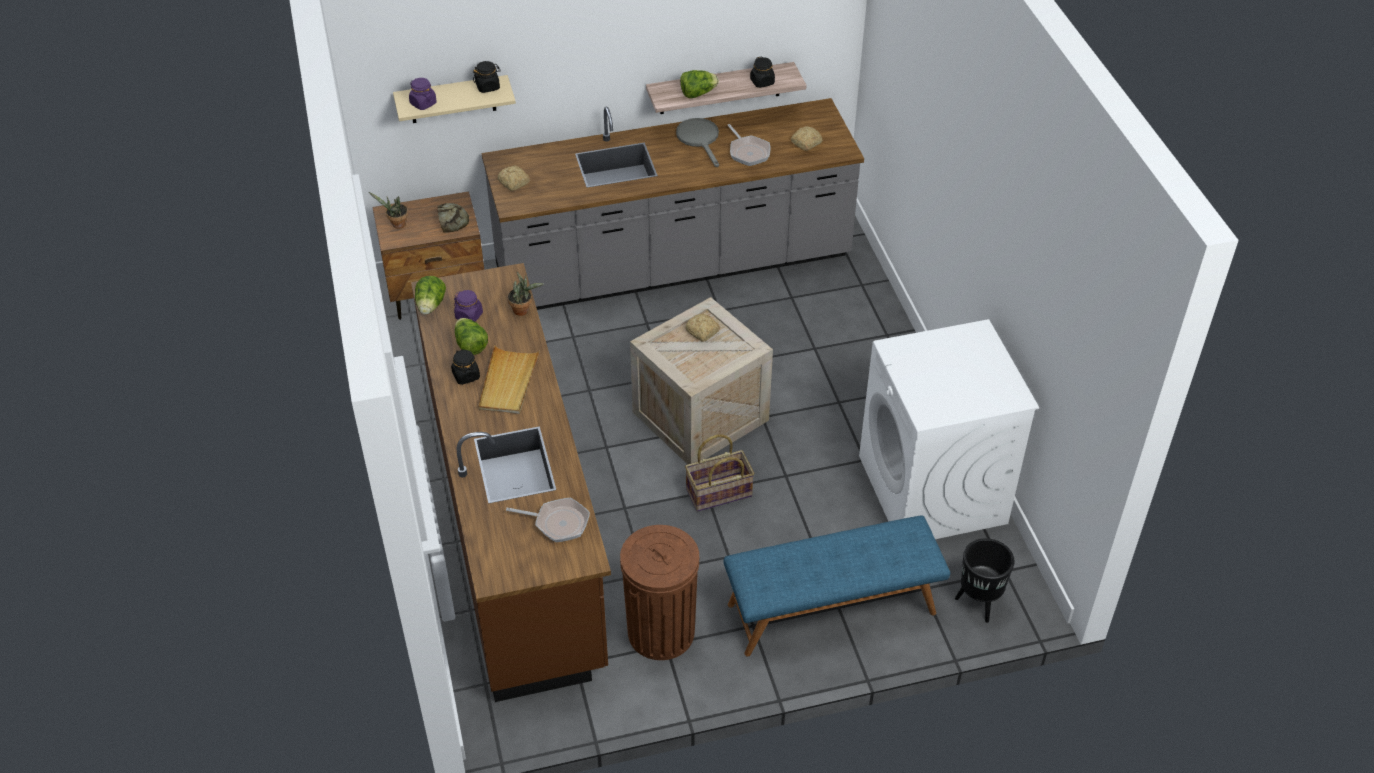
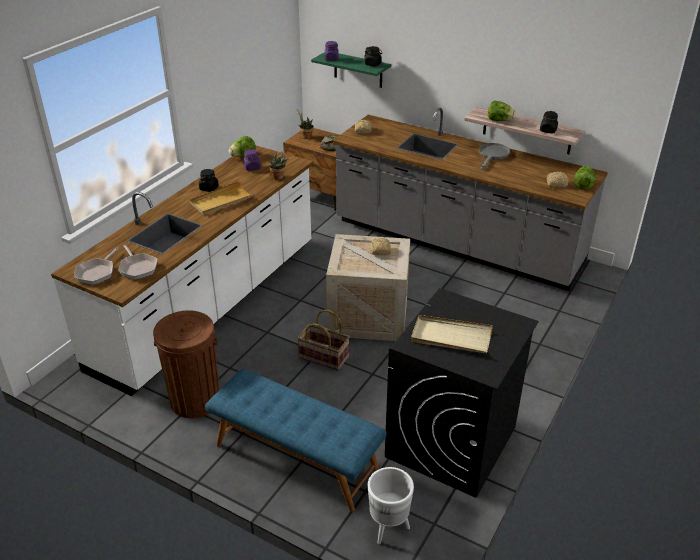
camera: 45 degrees right, 10 degrees down
beige shelf [393,75,516,123] -> green shelf [311,52,391,88]
brown counter [411,263,611,702] -> white counter [51,145,313,396]
lettuce [455,318,488,355] -> lettuce moved to [574,166,596,190]
frying pan [728,124,770,166] -> frying pan moved to [74,247,118,285]
white washing machine [859,319,1039,539] -> black washing machine [385,288,539,498]
black planter [955,538,1015,623] -> white planter [368,467,414,544]
none -> beige tray [411,315,493,353]

